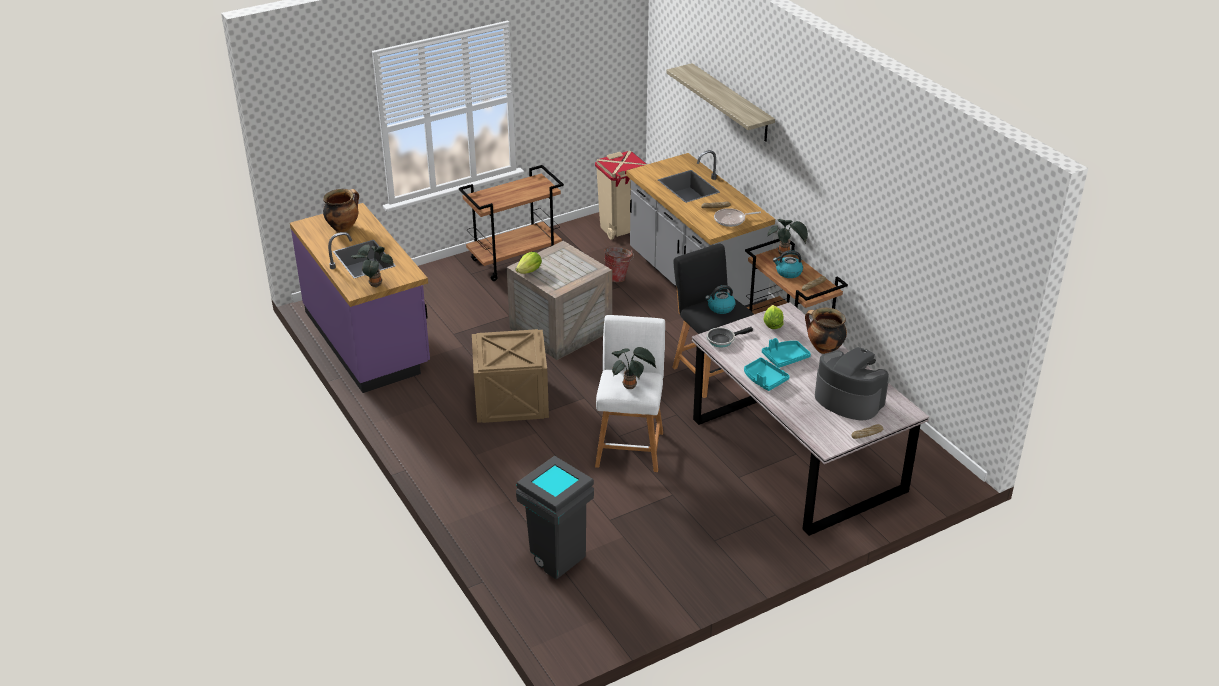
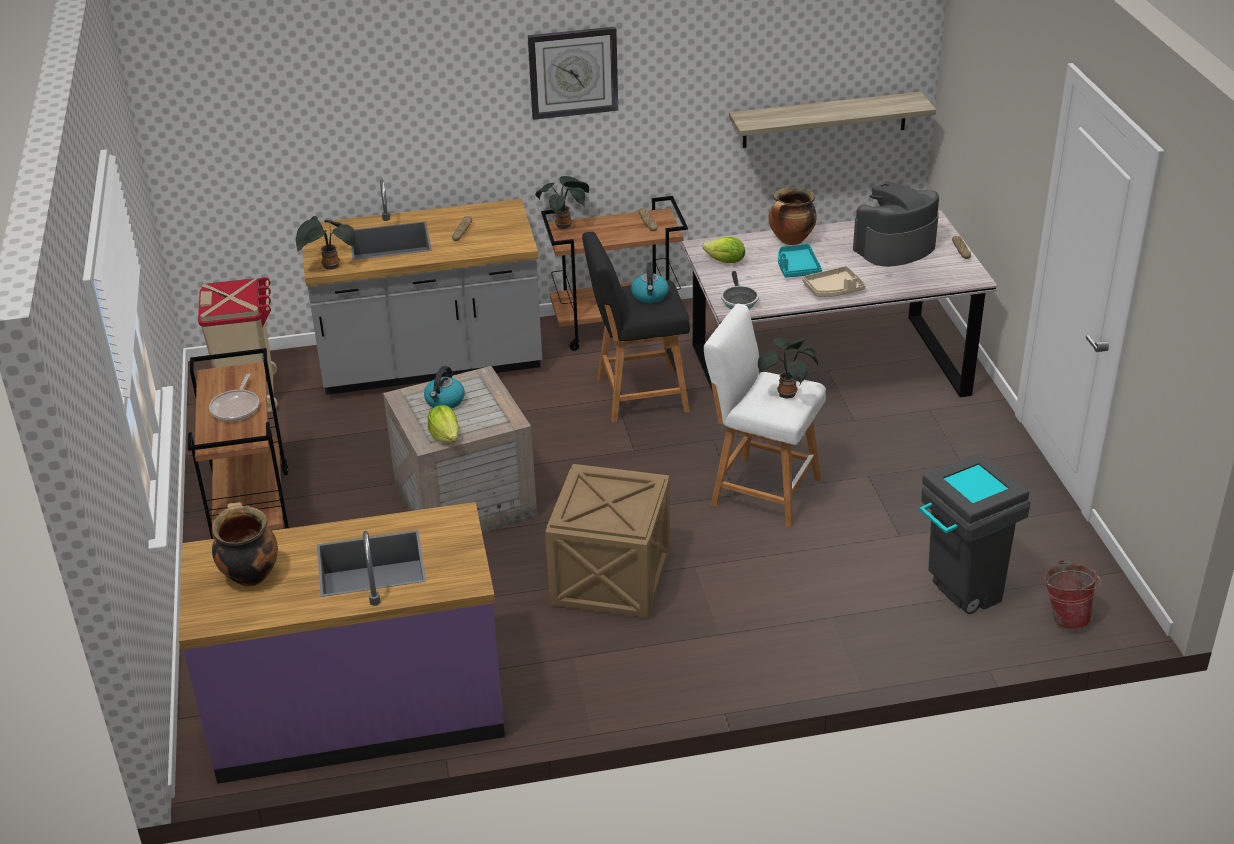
camera: 70 degrees left, 0 degrees up
potted plant [351,245,393,288] -> potted plant moved to [296,216,356,270]
bucket [604,247,634,282] -> bucket moved to [1043,560,1101,630]
shelf [666,63,775,142] -> shelf moved to [729,92,936,148]
frying pan [714,208,761,227] -> frying pan moved to [209,373,259,421]
turquoise tray [744,357,790,391] -> beige tray [803,266,865,297]
kettle [773,250,803,278] -> kettle moved to [424,366,465,409]
none -> wall clock [528,27,618,120]

